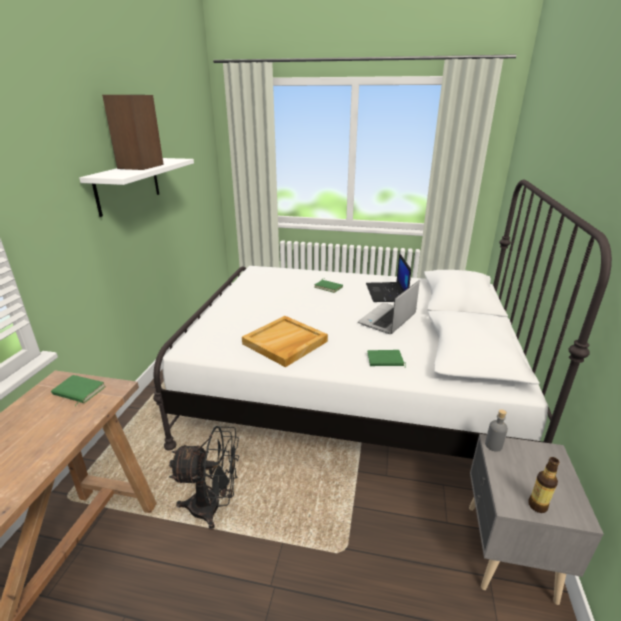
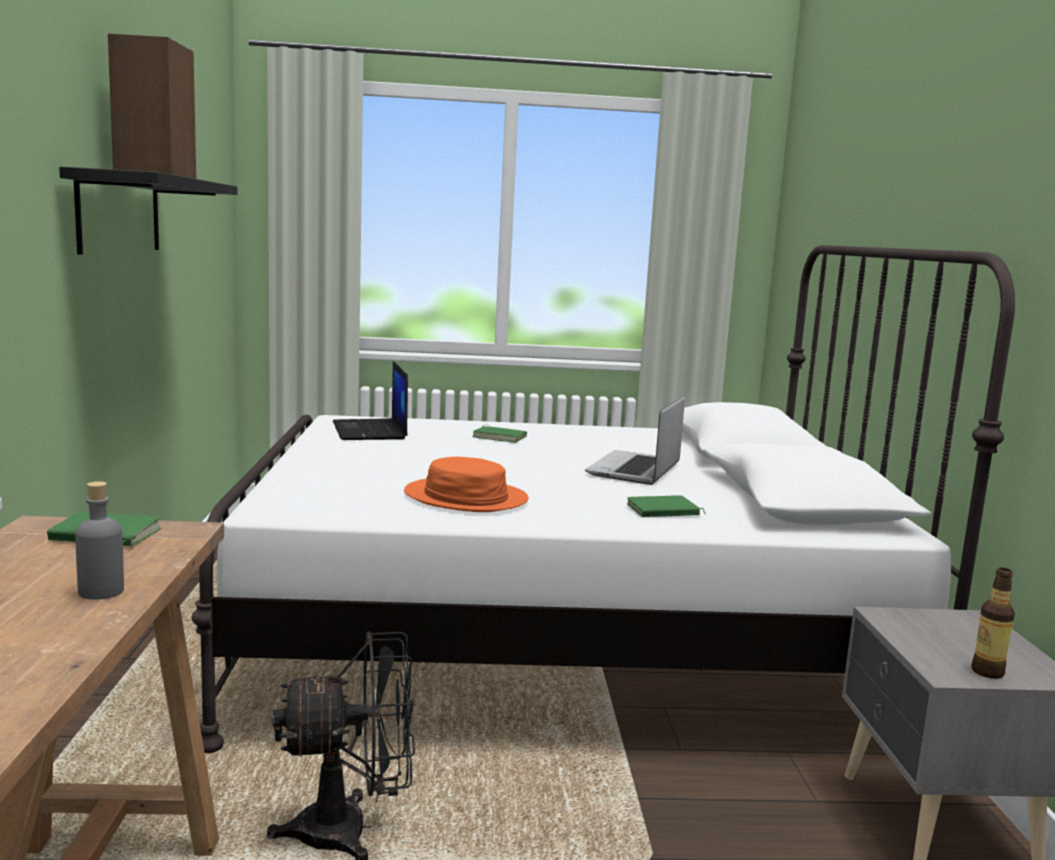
camera: 15 degrees left, 15 degrees down
white shelf [79,158,194,217] -> black shelf [59,167,238,255]
beige tray [242,316,328,367] -> orange hat [404,457,529,512]
laptop [366,253,411,302] -> laptop moved to [333,361,408,440]
grey bottle [485,409,508,452] -> grey bottle moved to [75,481,124,600]

